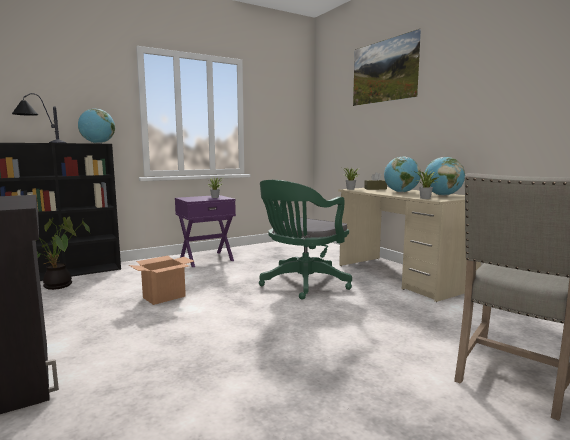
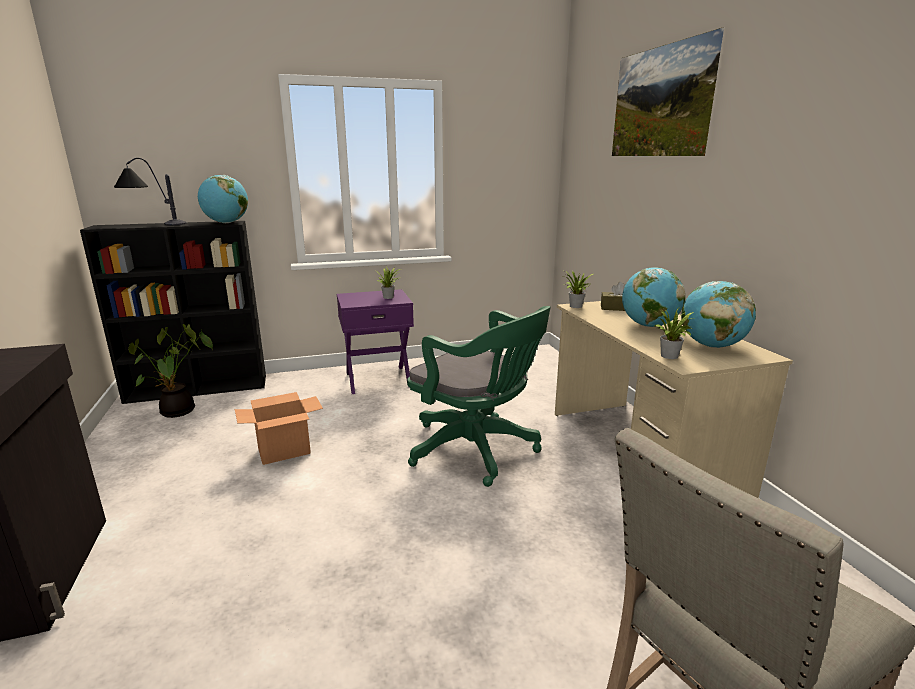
camera: 15 degrees right, 10 degrees up
green office chair [259,180,352,300] -> green office chair turned 105 degrees counterclockwise [407,306,551,487]

